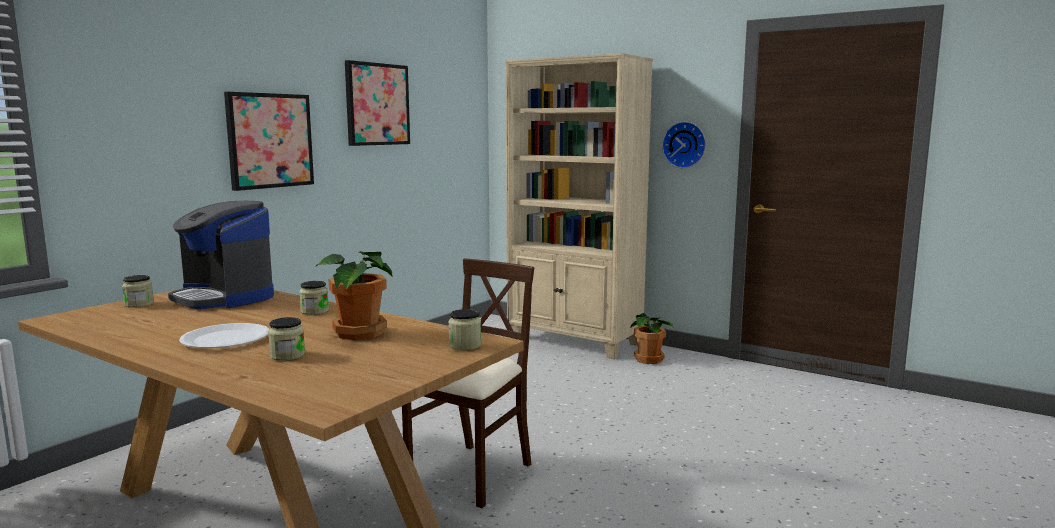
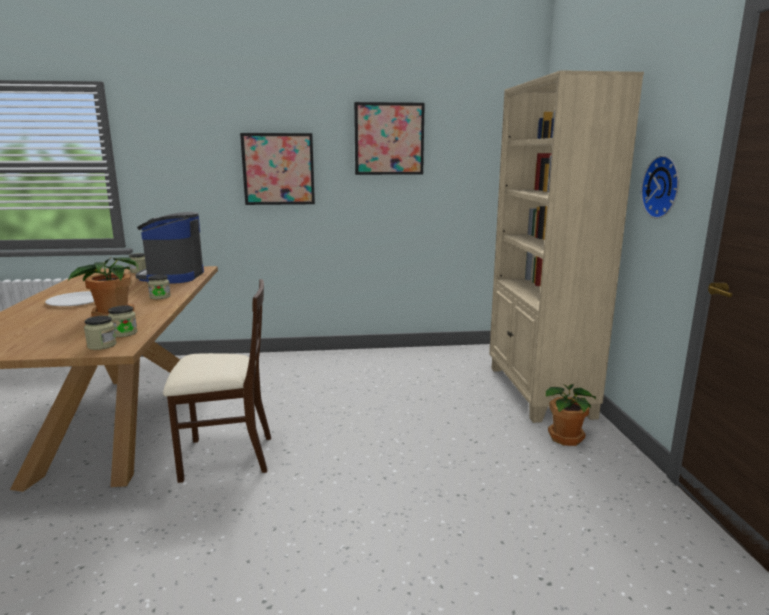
camera: 50 degrees right, 5 degrees up
jar [268,317,305,361] -> jar moved to [108,305,137,337]

